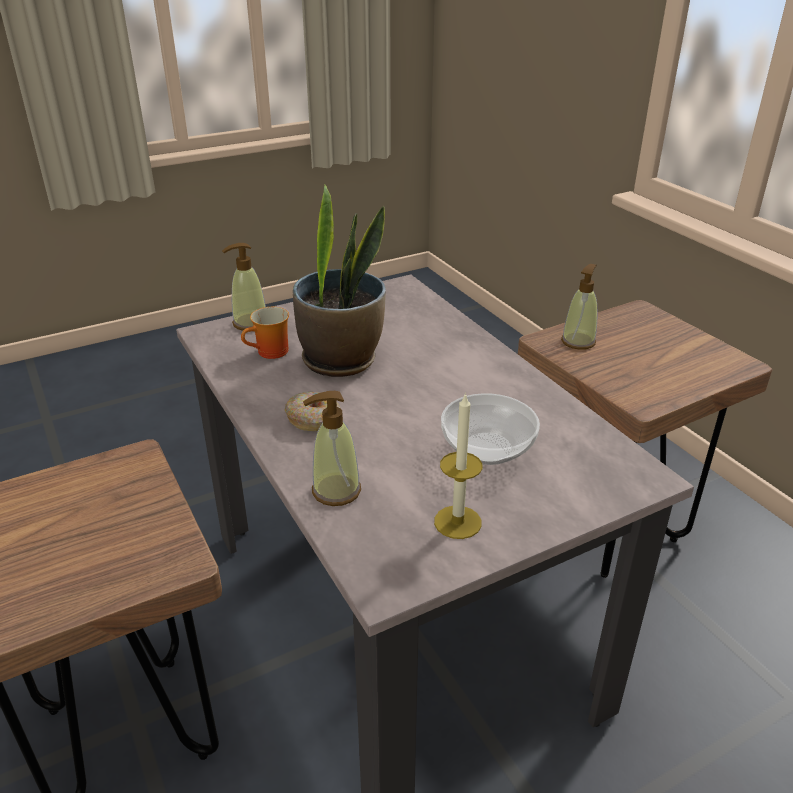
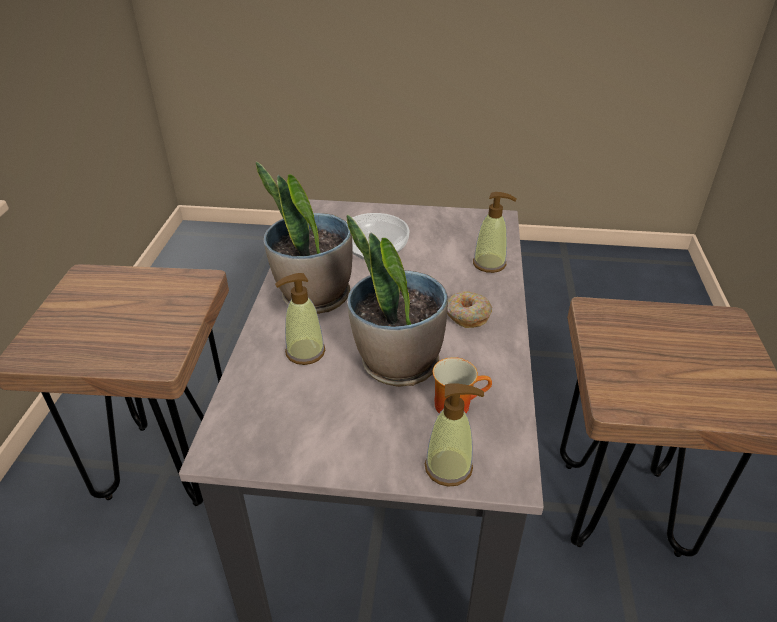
camera: 145 degrees left, 5 degrees up
candle [434,392,482,539] -> none
soap dispenser [561,264,597,350] -> soap dispenser moved to [275,273,325,365]
none -> potted plant [256,161,353,314]

